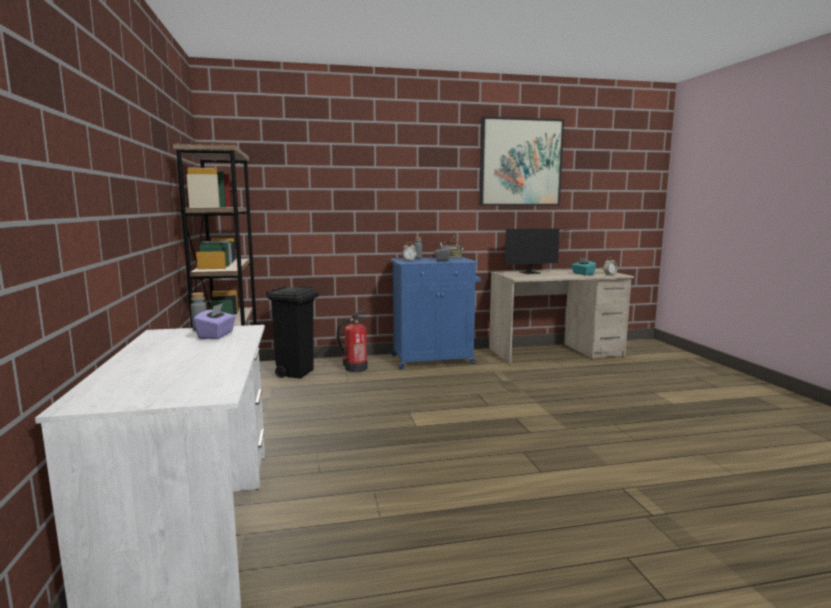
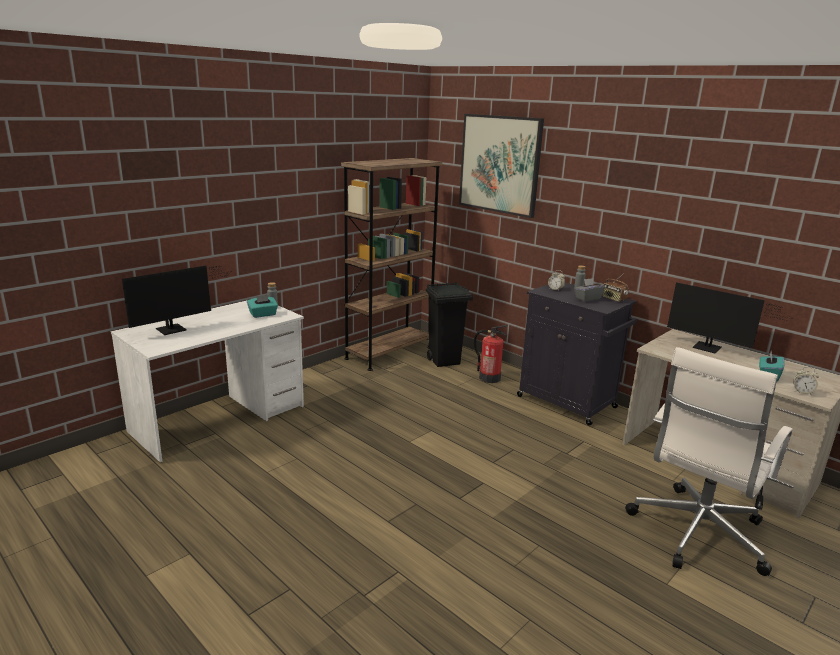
camera: 55 degrees right, 10 degrees up
purple tissue box [193,303,236,339] -> turquoise tissue box [247,295,278,318]
blue cabinet [390,257,481,369] -> black cabinet [517,283,637,426]
picture [479,116,564,206] -> picture moved to [459,114,544,218]
none -> monitor [122,266,225,335]
none -> white office chair [625,347,793,576]

